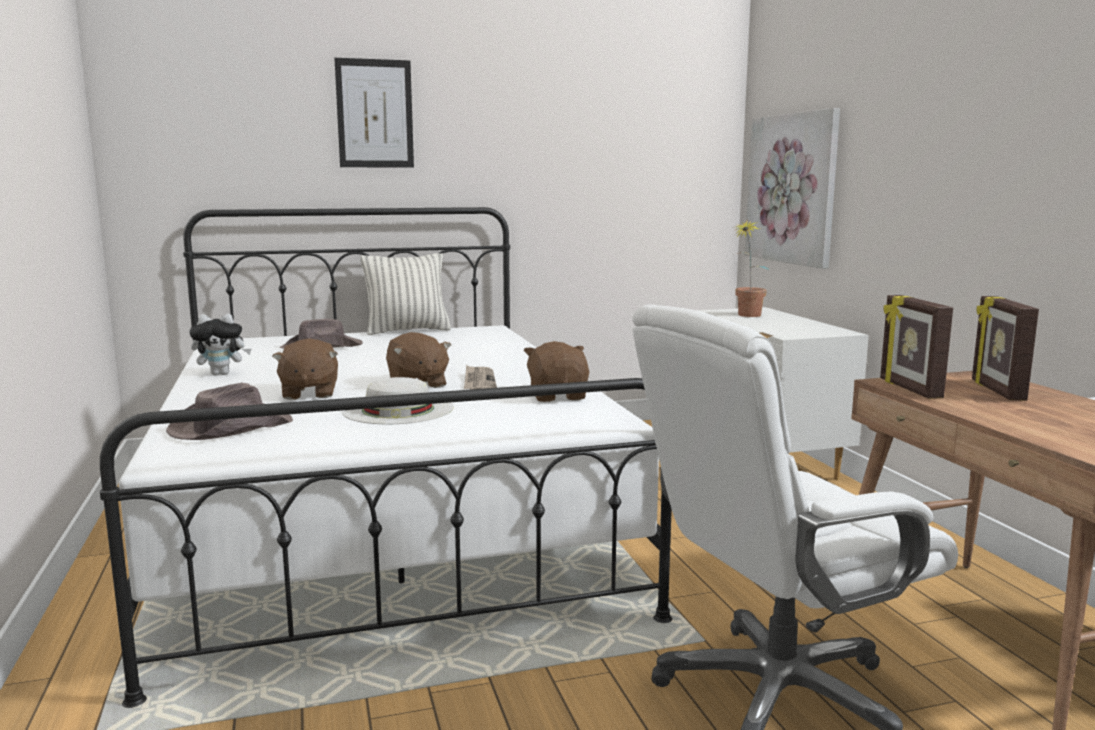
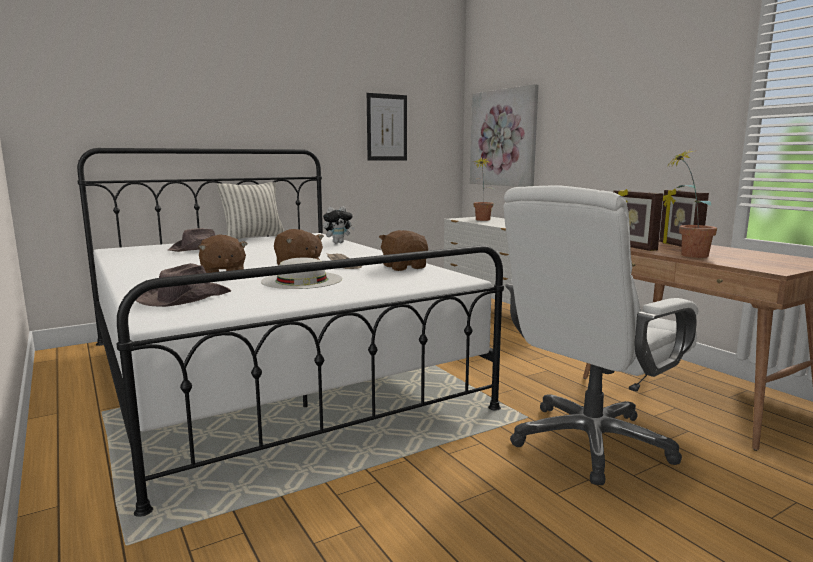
camera: 15 degrees left, 0 degrees up
plush toy [190,314,251,375] -> plush toy moved to [323,206,355,243]
picture [335,58,414,168] -> picture moved to [367,93,407,161]
none -> potted plant [669,150,717,258]

